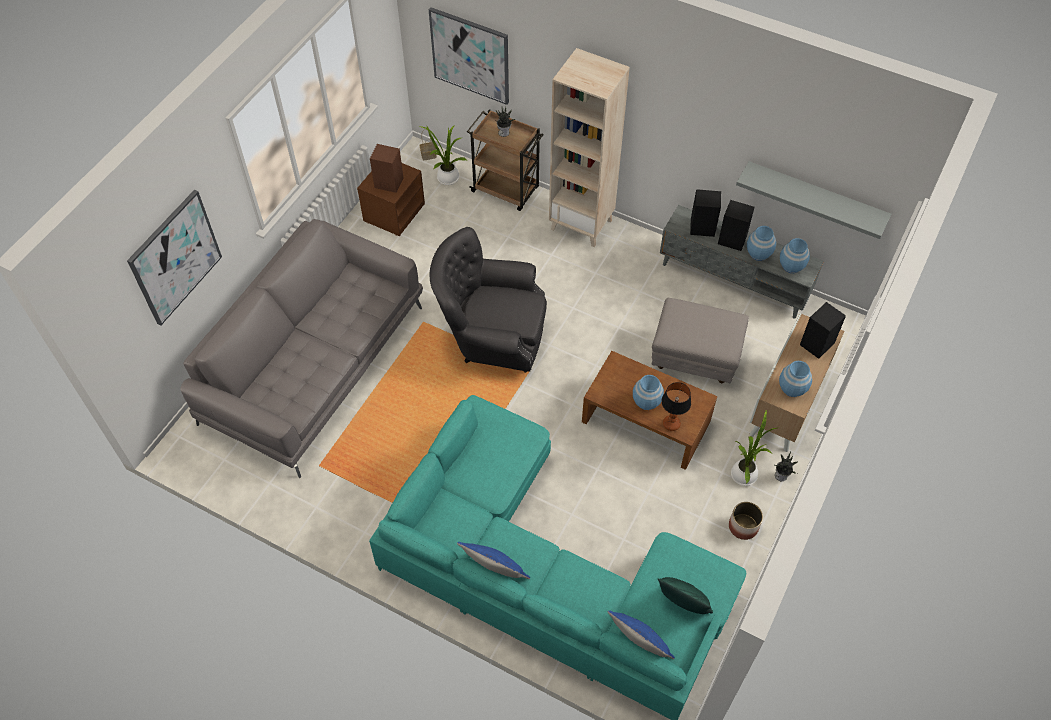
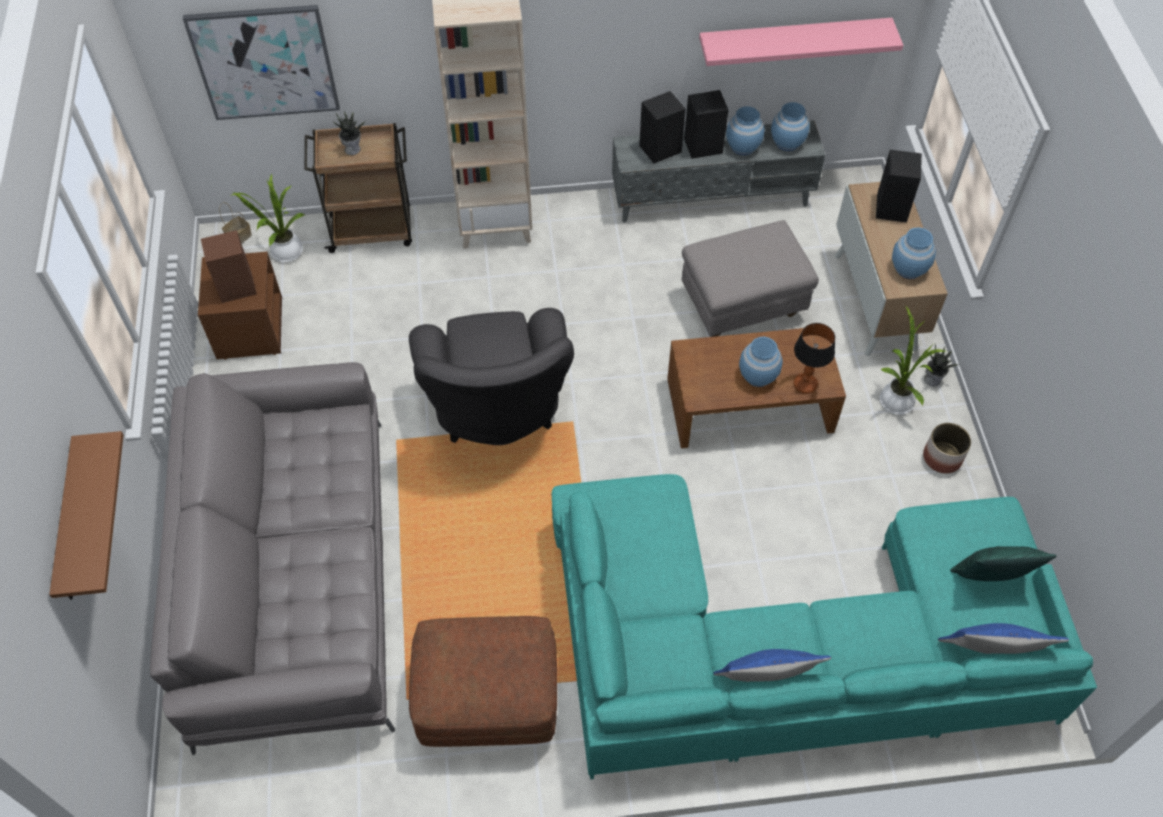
camera: 35 degrees left, 0 degrees up
picture [127,190,222,326] -> brown shelf [49,431,123,600]
grey armchair [430,227,547,373] -> grey armchair turned 75 degrees counterclockwise [409,308,574,445]
grey shelf [736,161,891,239] -> pink shelf [699,18,903,66]
none -> brown ottoman [409,616,557,747]

